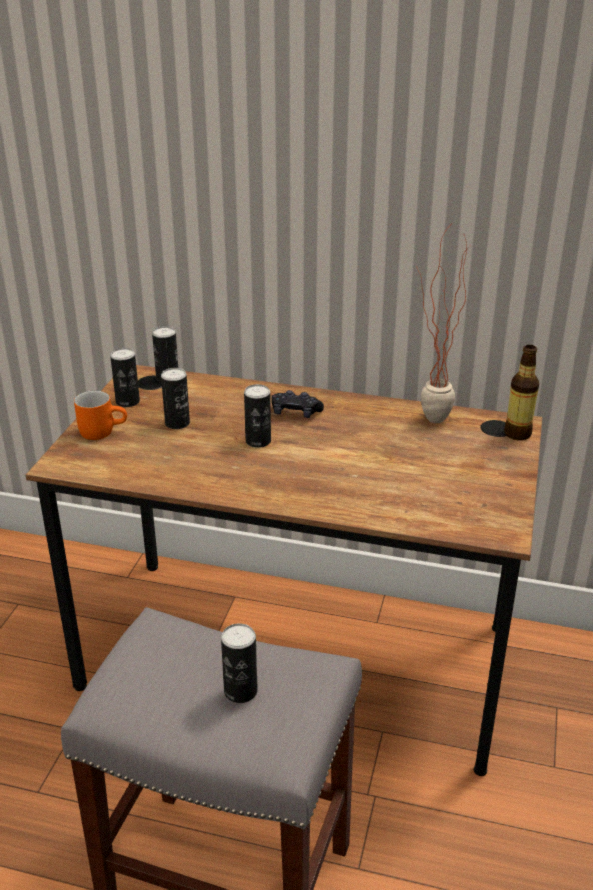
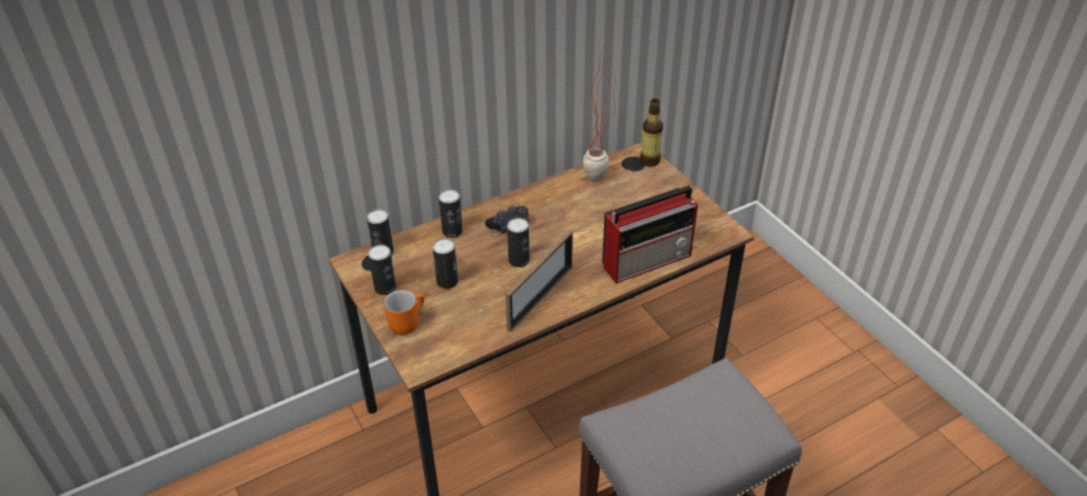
camera: 45 degrees left, 10 degrees up
can [221,623,258,703] -> can moved to [439,189,463,238]
none -> picture frame [505,230,573,332]
none -> radio [602,186,698,283]

